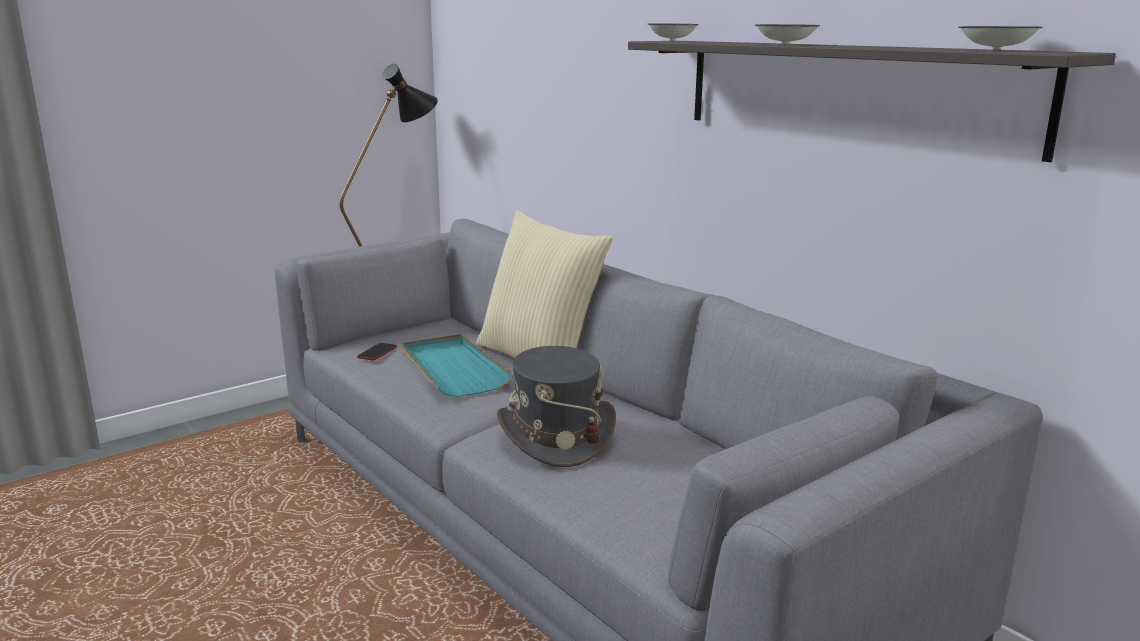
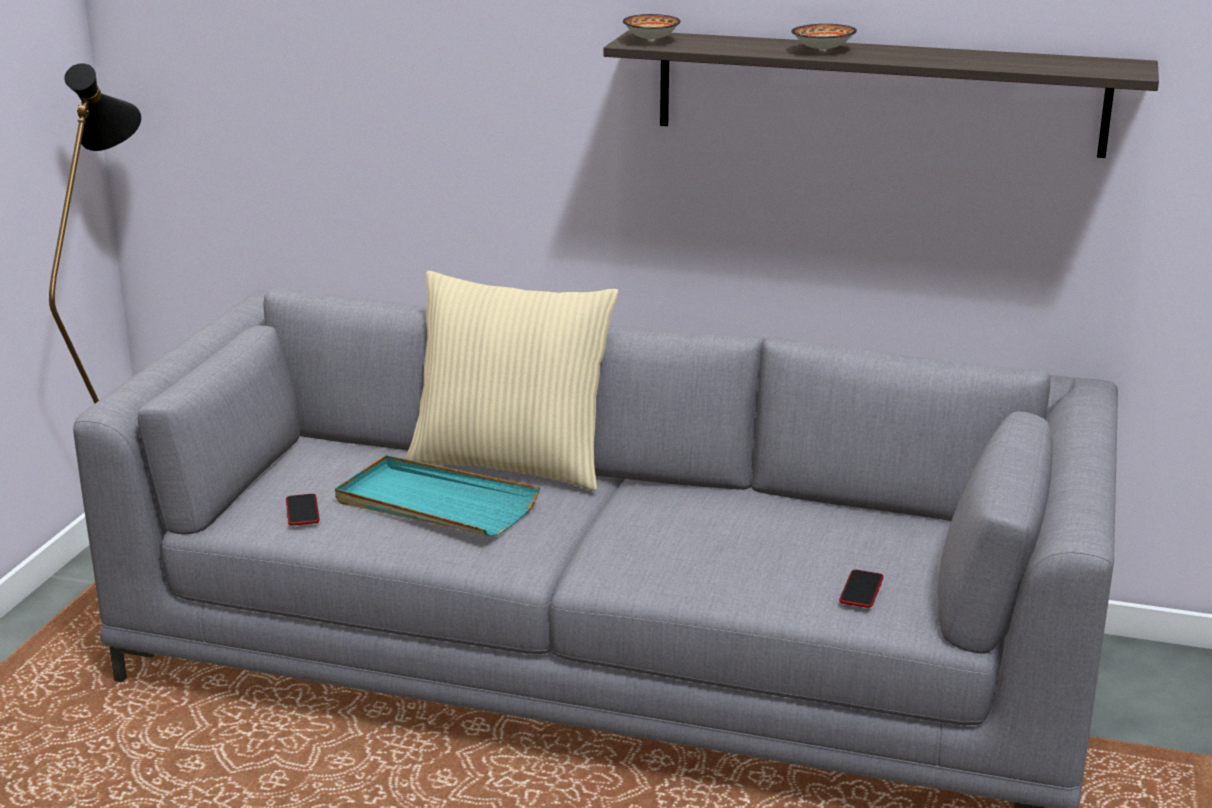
camera: 35 degrees left, 5 degrees up
grey hat [497,346,616,467] -> none
bowl [958,26,1043,50] -> none
none -> phone [839,570,884,608]

